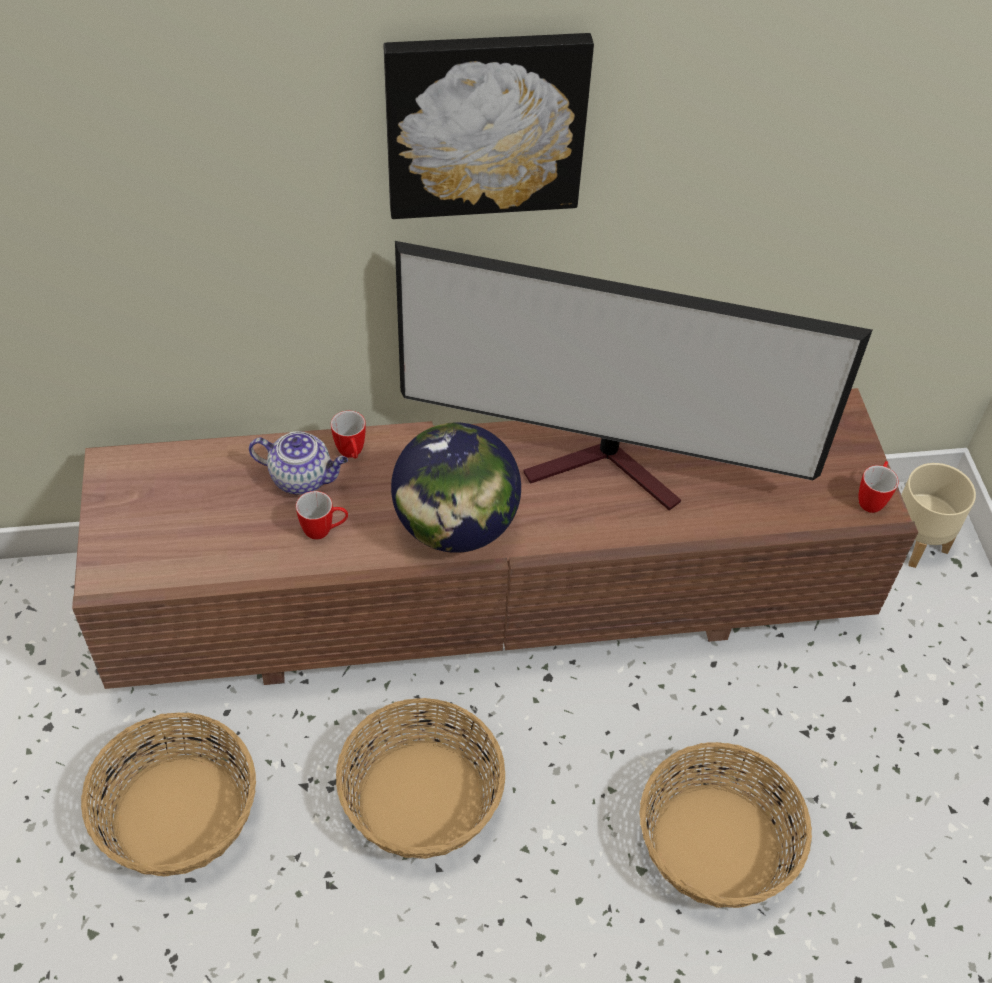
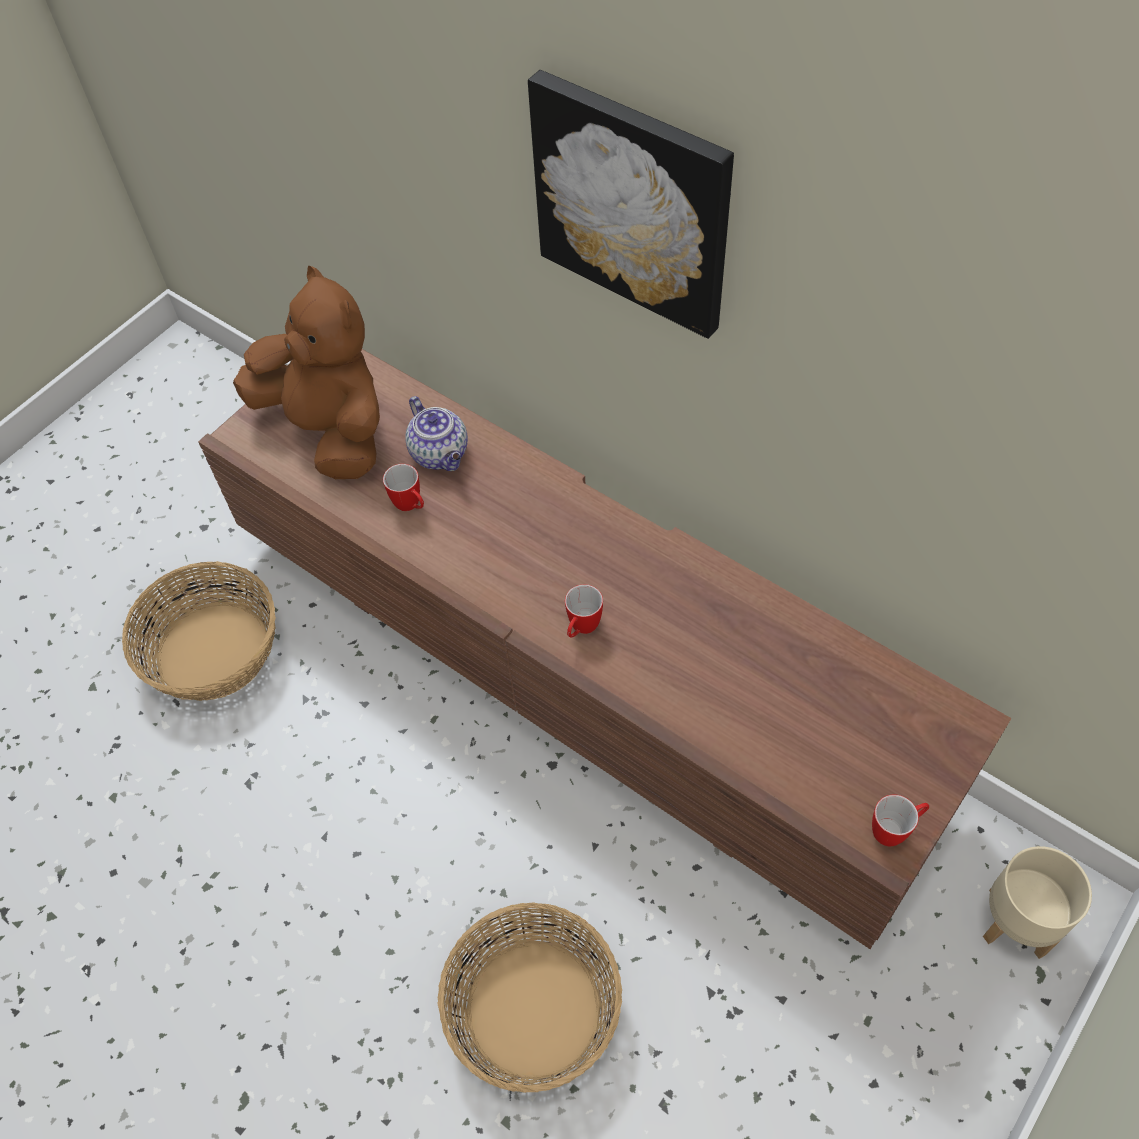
camera: 50 degrees right, 5 degrees up
mug [331,411,366,459] -> mug moved to [565,584,603,638]
basket [336,698,505,859] -> none
globe [391,423,521,553] -> none
television [395,241,872,510] -> none
none -> brown plush toy [233,266,380,479]

